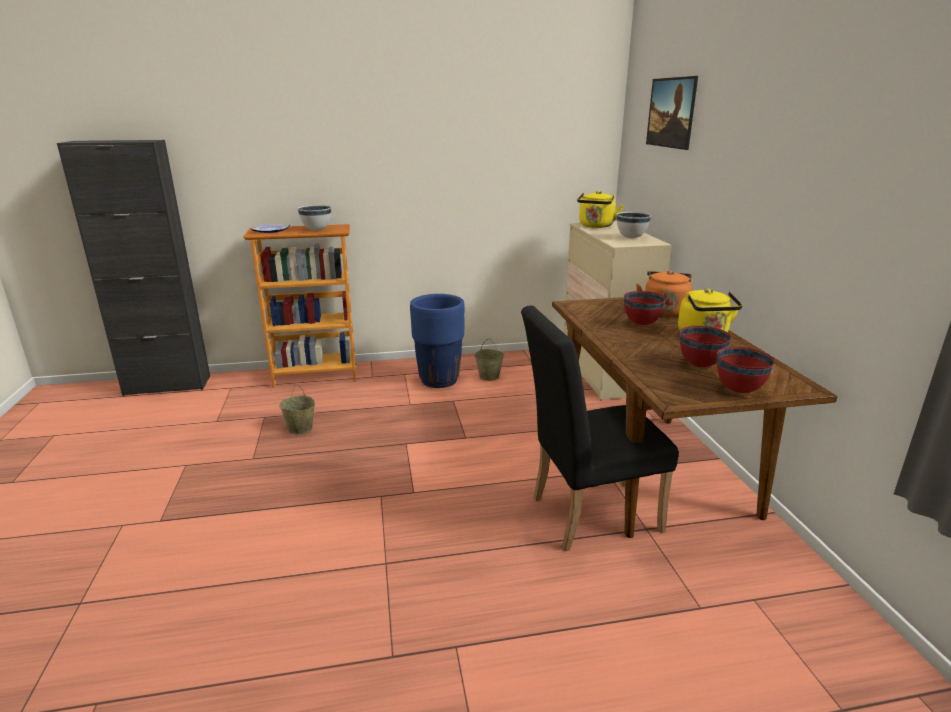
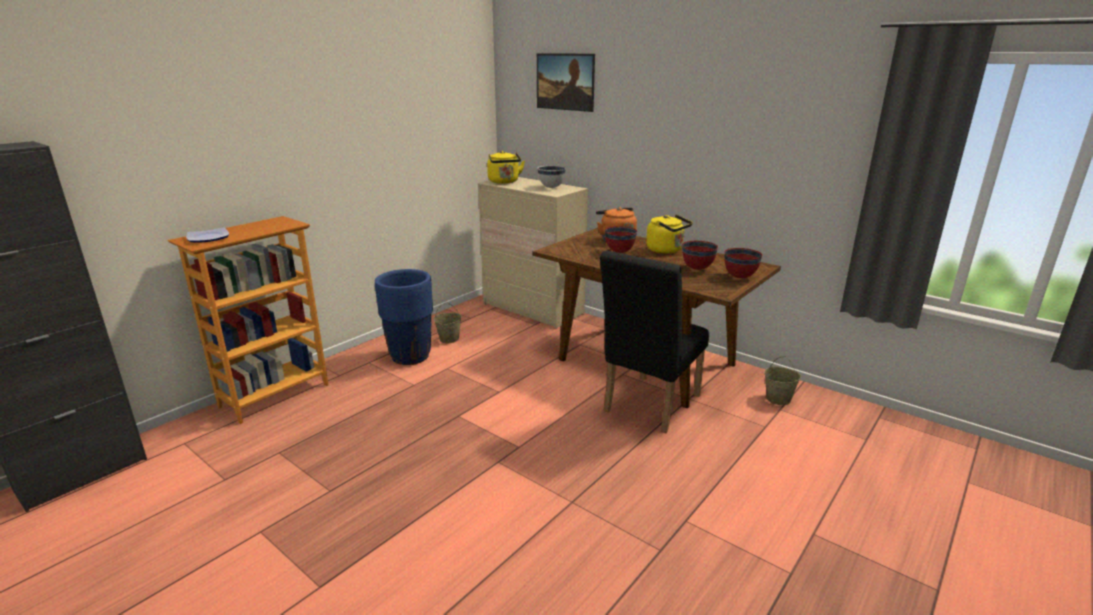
camera: 40 degrees left, 0 degrees up
beige bucket [279,385,315,435] -> beige bucket moved to [764,356,801,405]
white bowl [298,205,331,231] -> none

